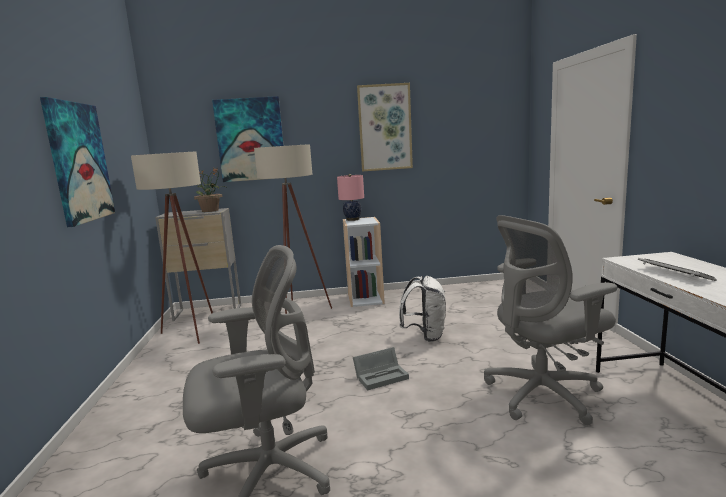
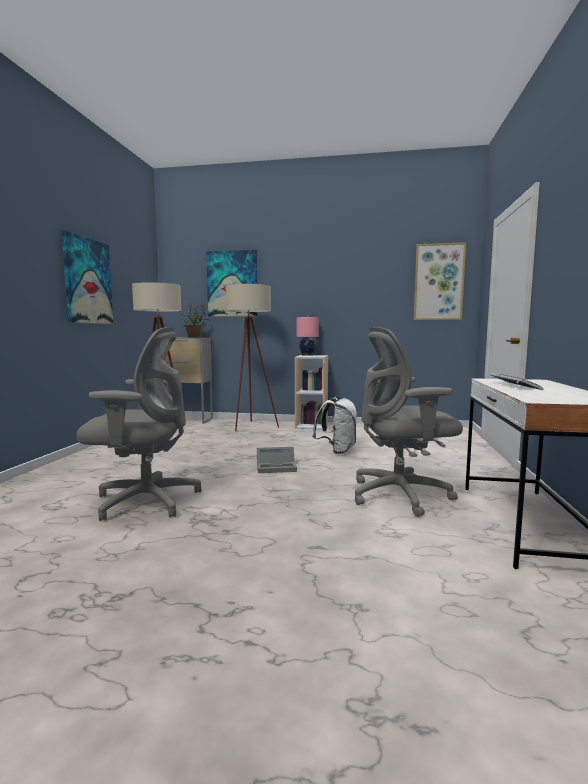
camera: 15 degrees right, 5 degrees down
picture [357,83,413,172] -> picture moved to [414,242,466,320]

